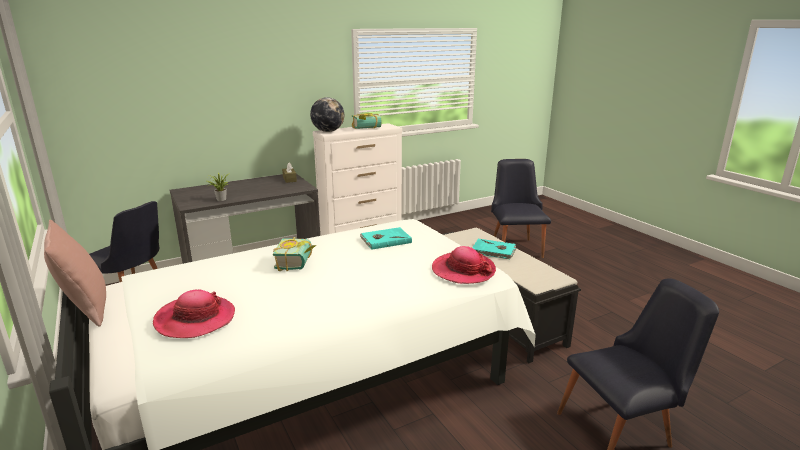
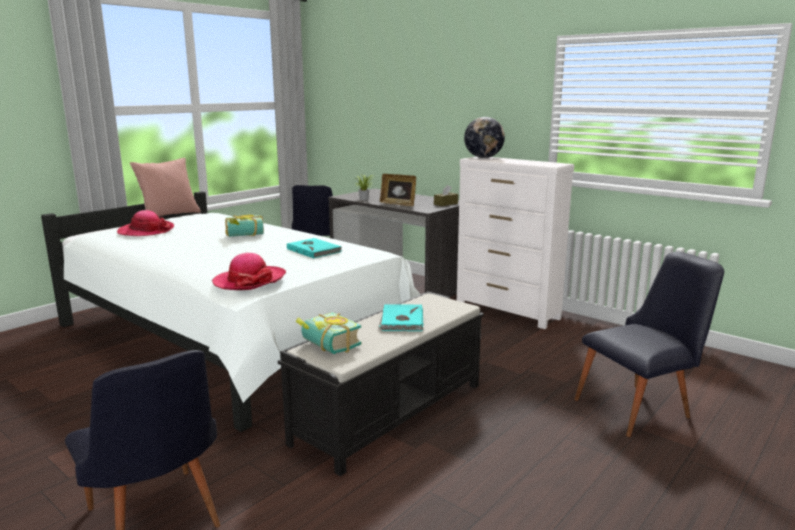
camera: 70 degrees right, 5 degrees down
book [352,113,382,129] -> book moved to [295,312,362,354]
none -> picture frame [380,174,416,206]

